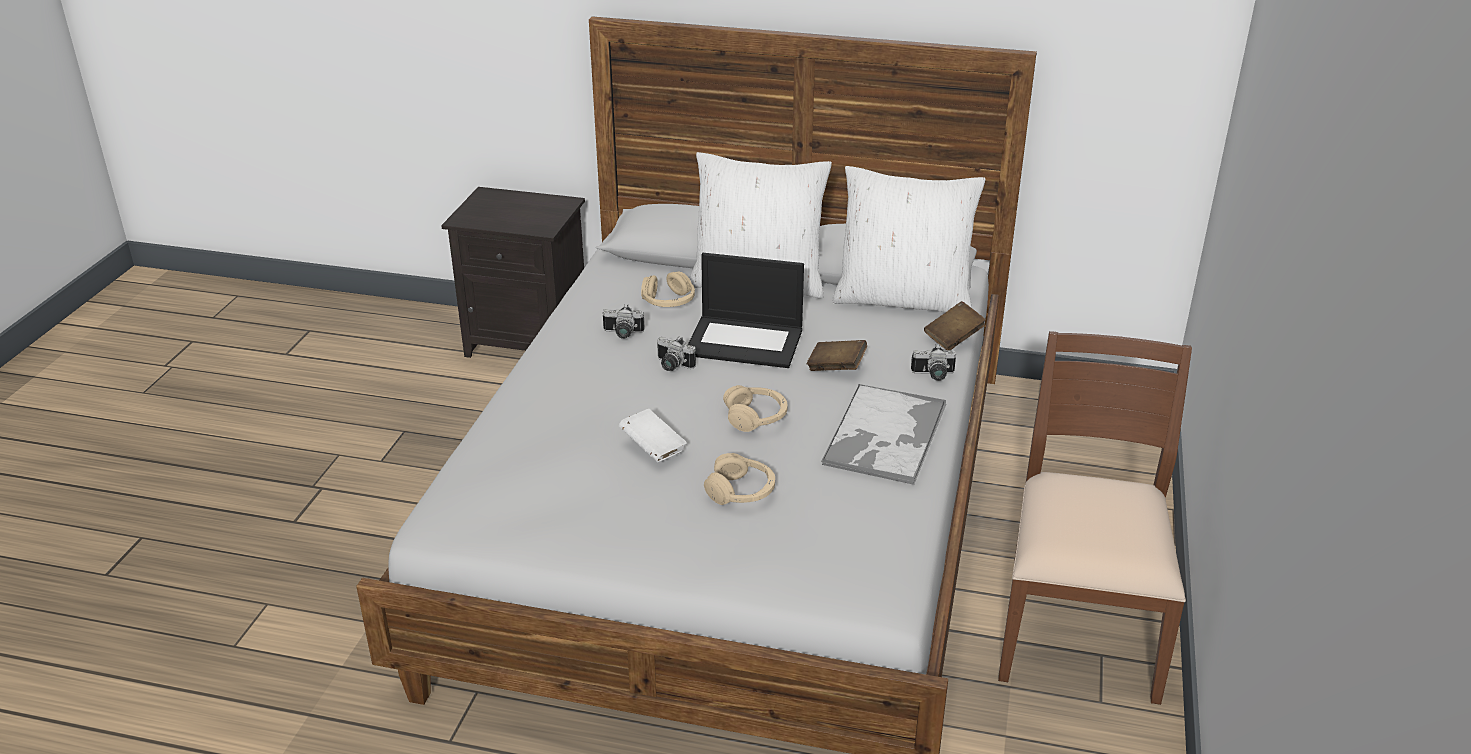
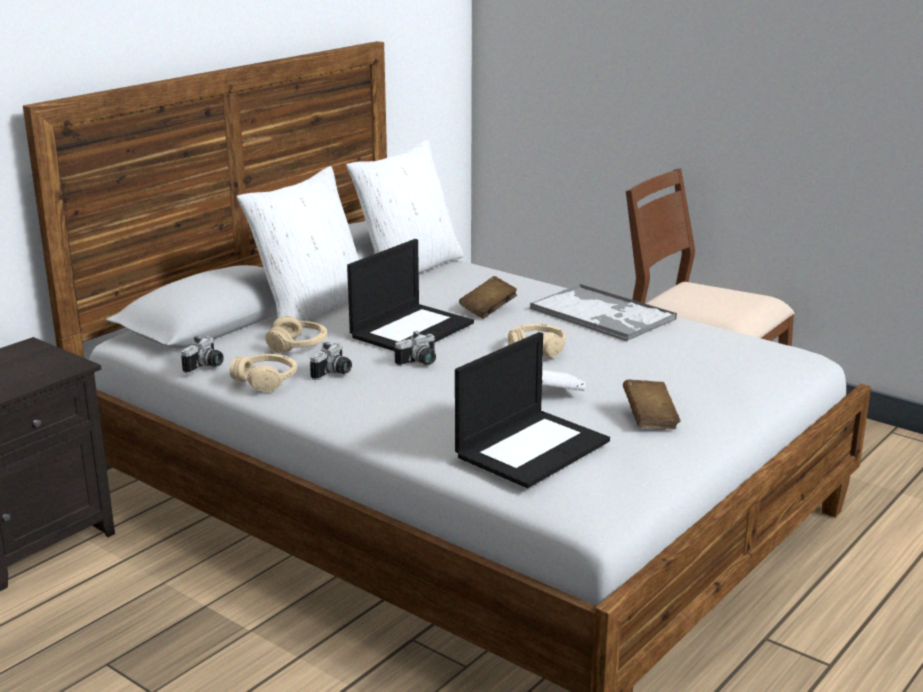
camera: 65 degrees left, 10 degrees down
beige headphones [704,453,775,505] -> beige headphones moved to [229,354,297,392]
camera [911,345,956,381] -> camera moved to [181,336,224,374]
brown book [924,301,986,350] -> brown book moved to [623,380,680,429]
none -> laptop [455,332,610,488]

